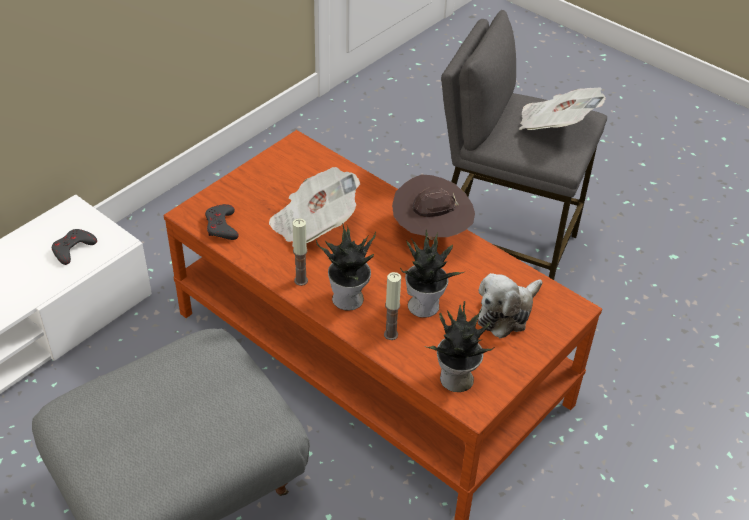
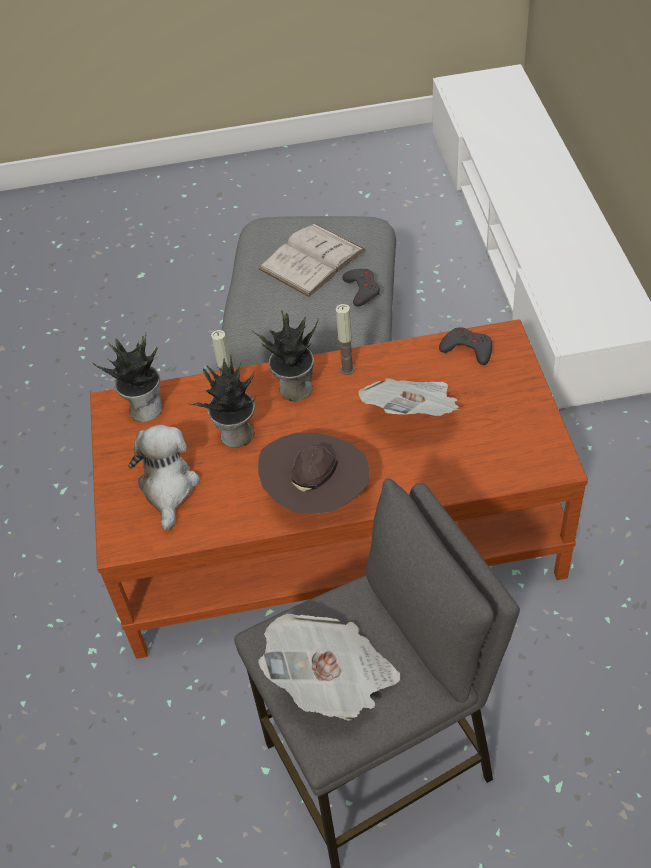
camera: 135 degrees right, 5 degrees up
grey game controller [52,229,97,265] -> grey game controller moved to [342,269,380,307]
none -> white book [259,224,365,297]

